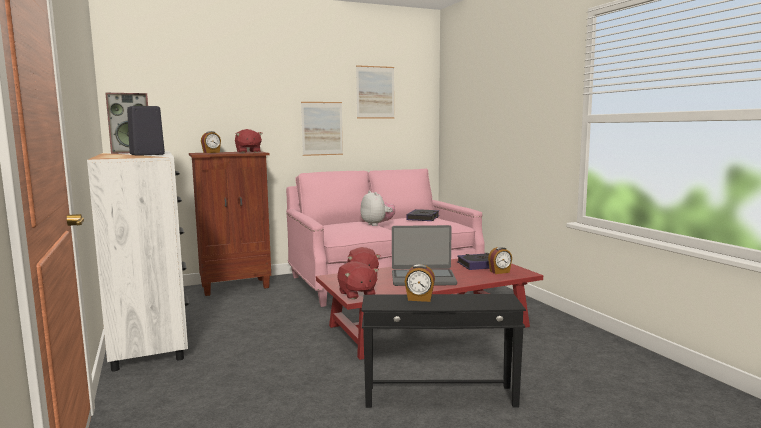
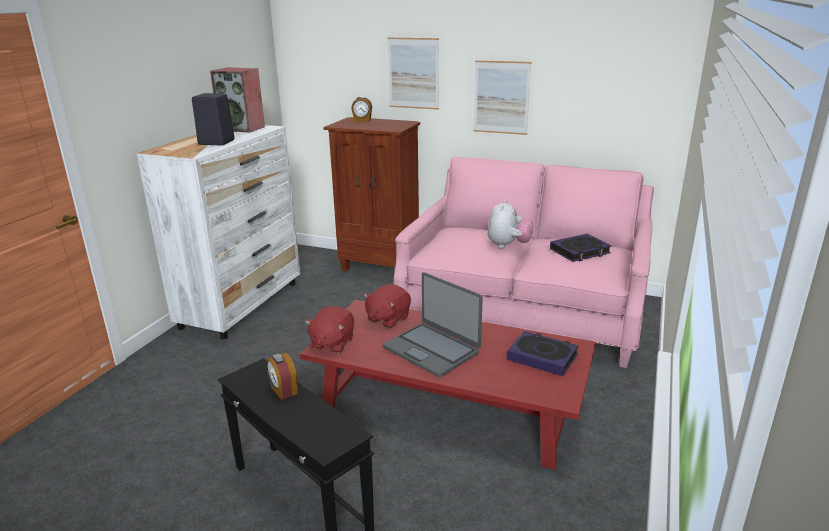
camera: 45 degrees right, 15 degrees up
red plush toy [235,129,263,153] -> none
picture [356,65,394,119] -> picture moved to [387,37,439,110]
alarm clock [488,247,512,274] -> none

